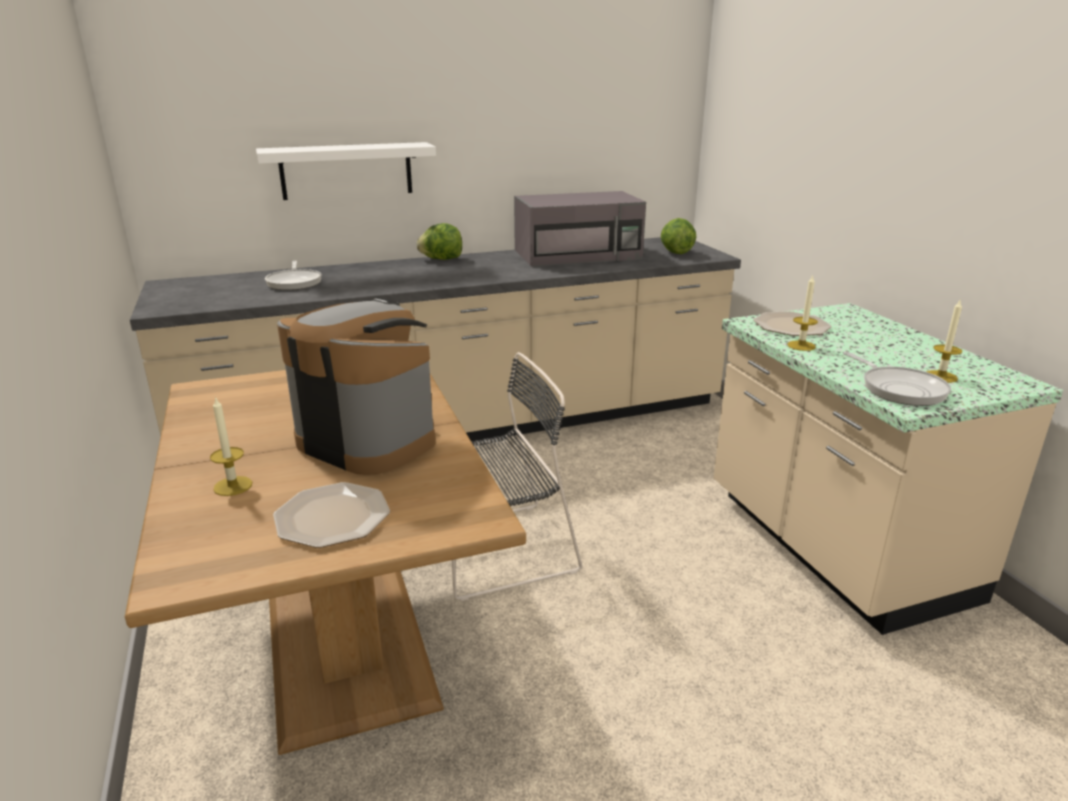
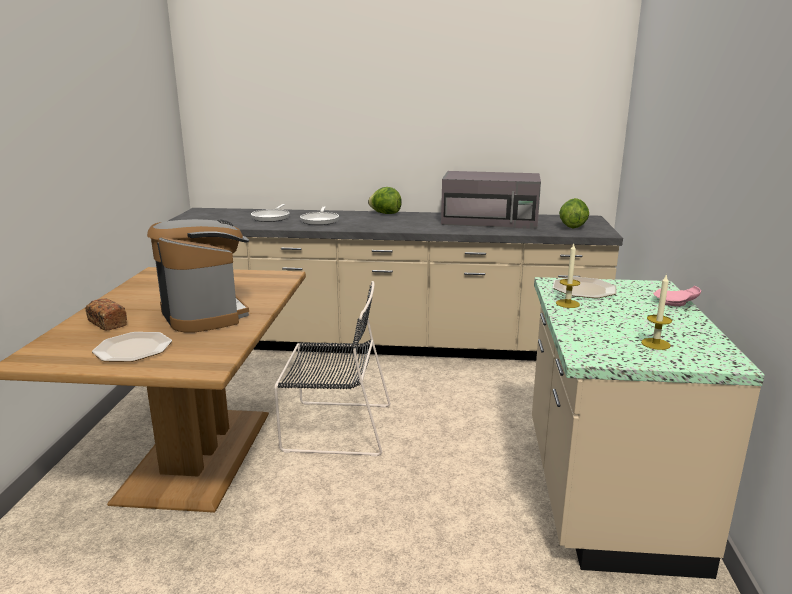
camera: 25 degrees right, 5 degrees down
candle [210,396,252,496] -> bread [85,298,127,331]
white shelf [256,142,436,200] -> none
frying pan [843,352,951,406] -> frying pan moved to [300,207,339,225]
none -> pink plate [653,286,701,306]

